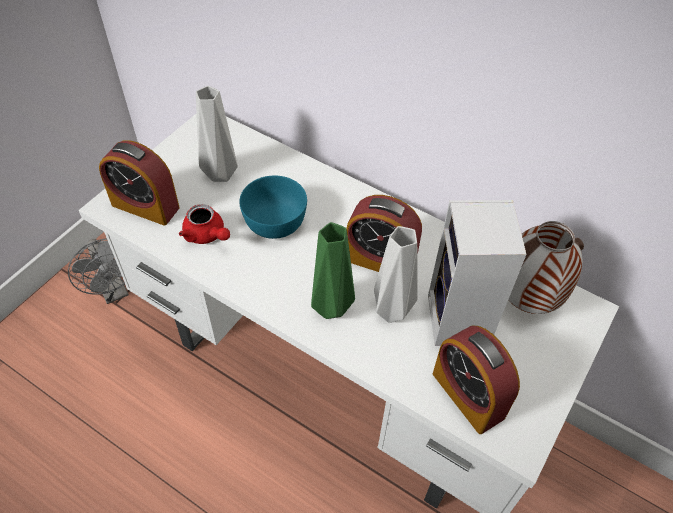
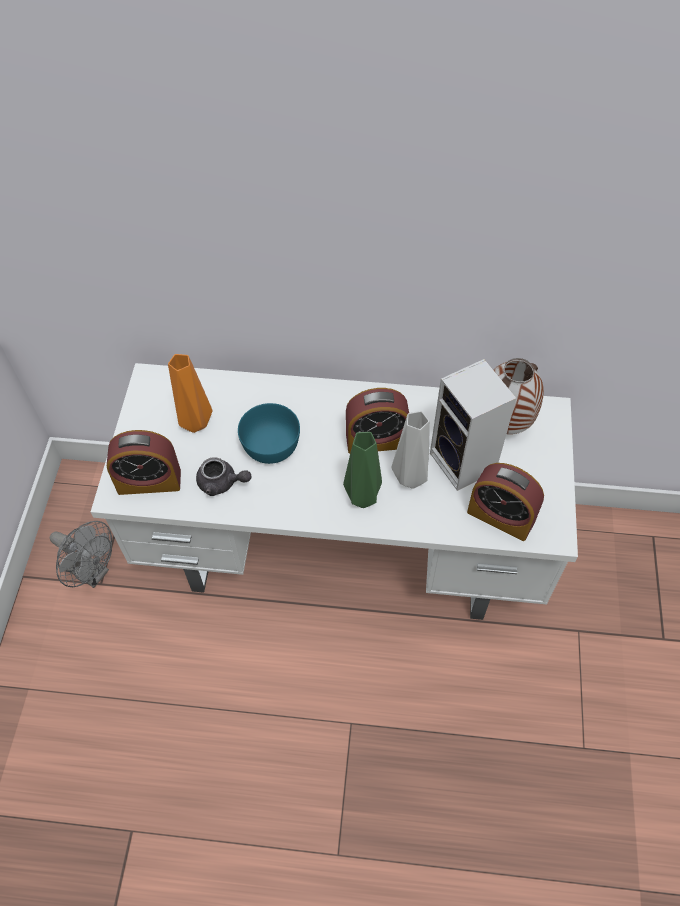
camera: 25 degrees left, 5 degrees up
red teapot [179,204,230,244] -> grey teapot [196,457,251,496]
grey vase [196,86,238,182] -> orange vase [168,354,212,433]

